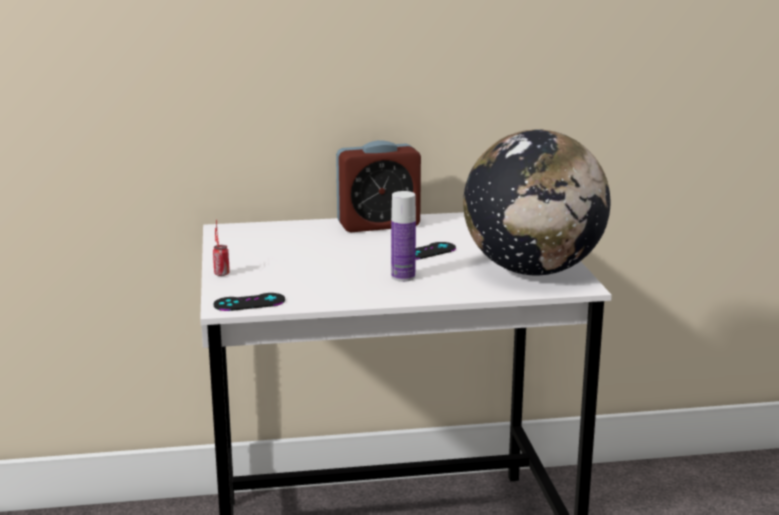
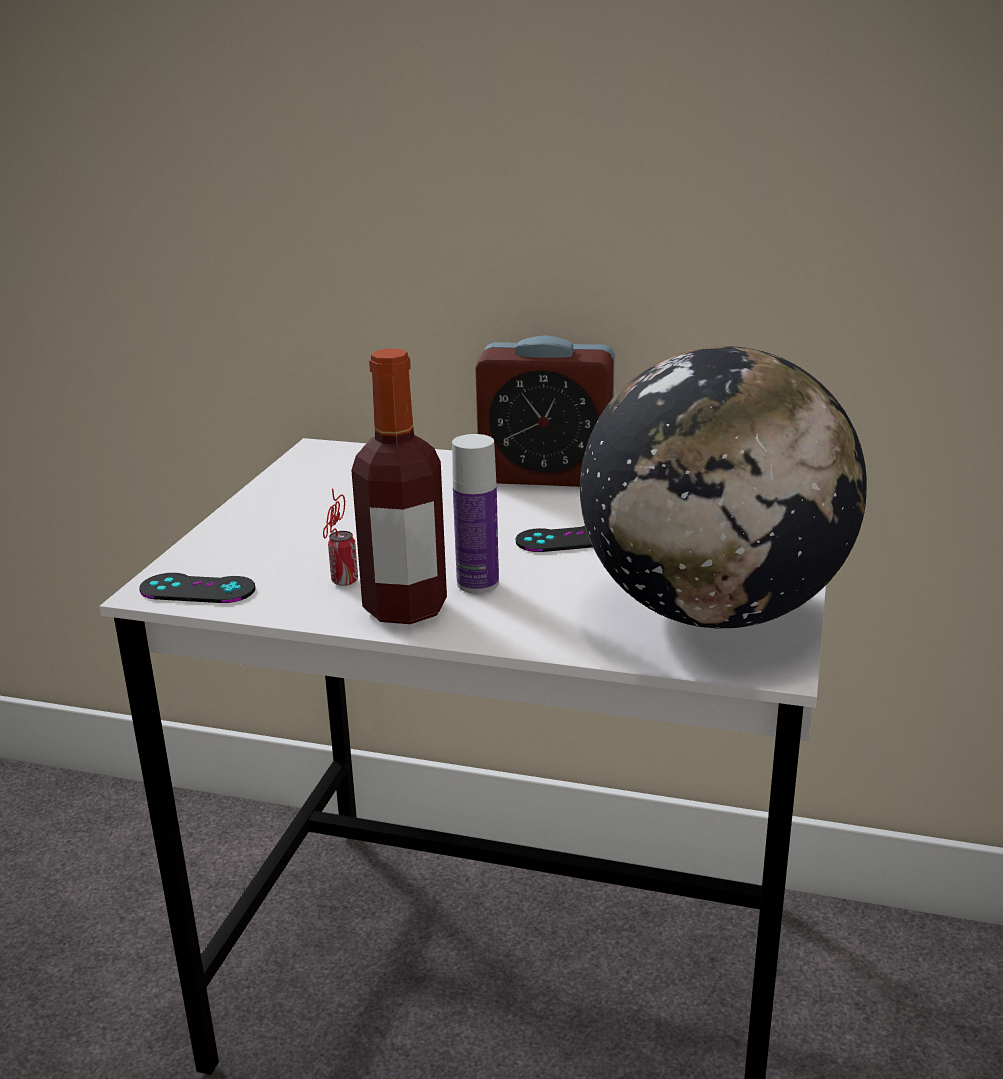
camera: 25 degrees right, 5 degrees up
can [213,220,230,276] -> can moved to [323,488,358,586]
none -> bottle [351,348,447,624]

